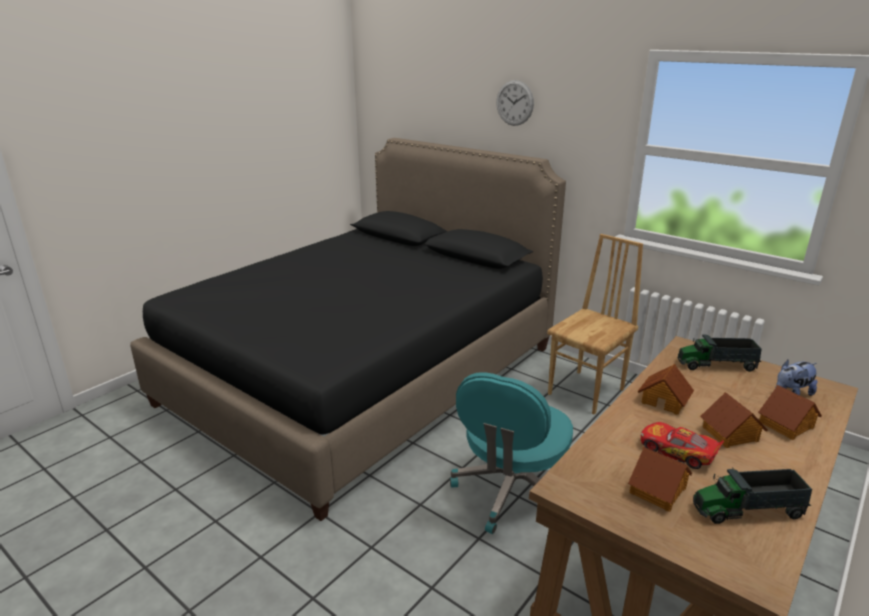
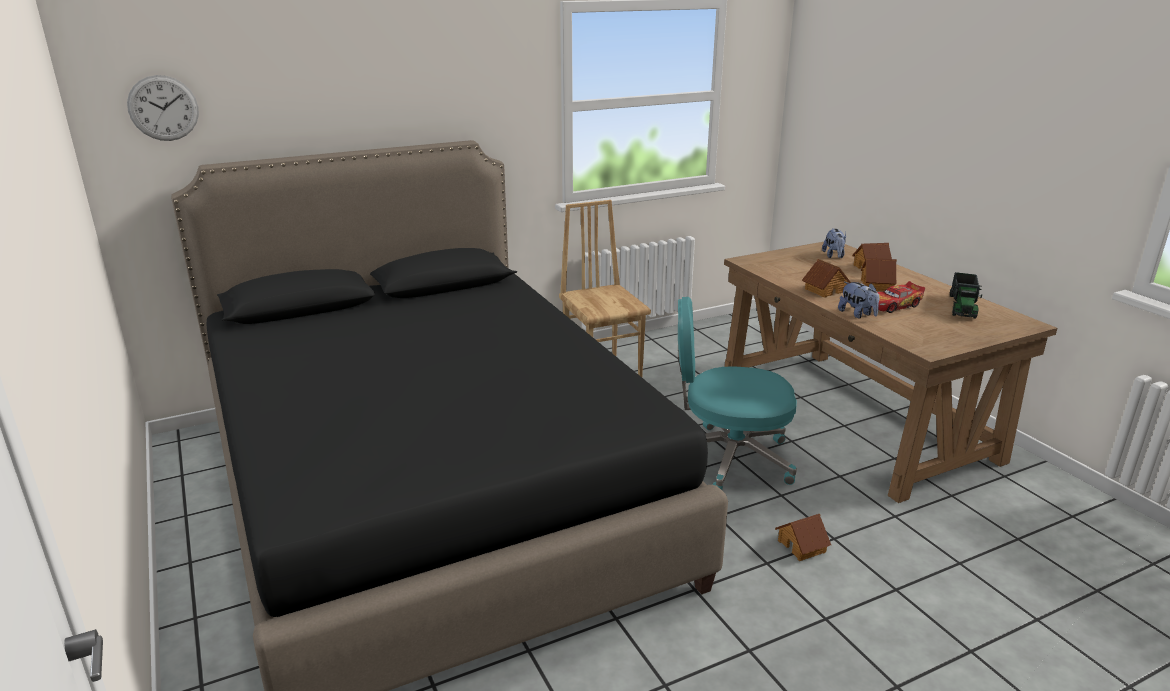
camera: 65 degrees left, 0 degrees up
turquoise office chair [450,372,573,534] -> turquoise office chair turned 135 degrees clockwise [678,297,797,490]
wall clock [496,80,534,126] -> wall clock moved to [127,75,199,141]
toy house [628,447,692,512] -> toy house moved to [775,514,831,561]
toy truck [677,334,762,372] -> none
none -> plush toy [838,282,879,318]

